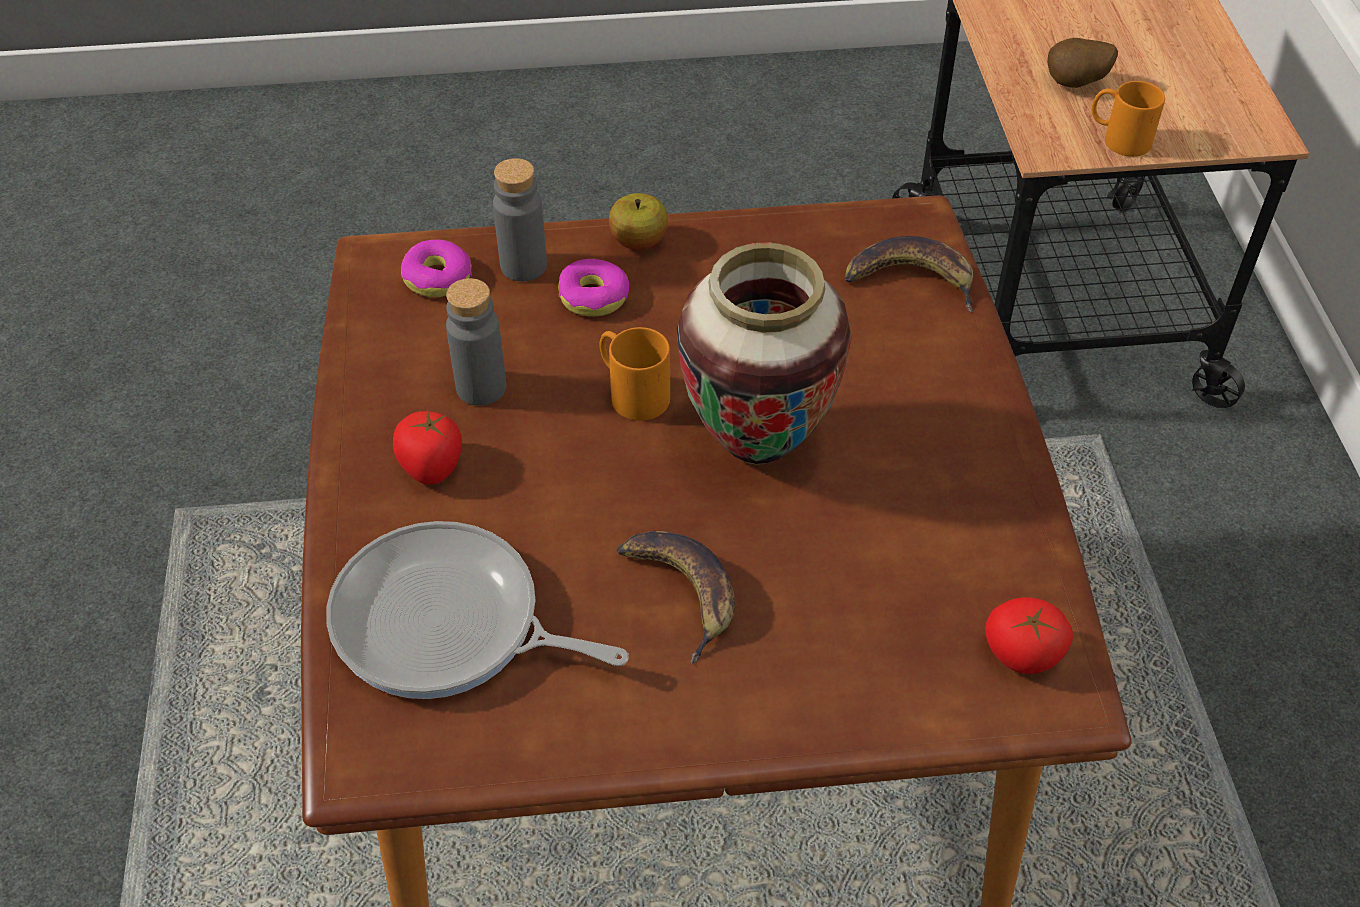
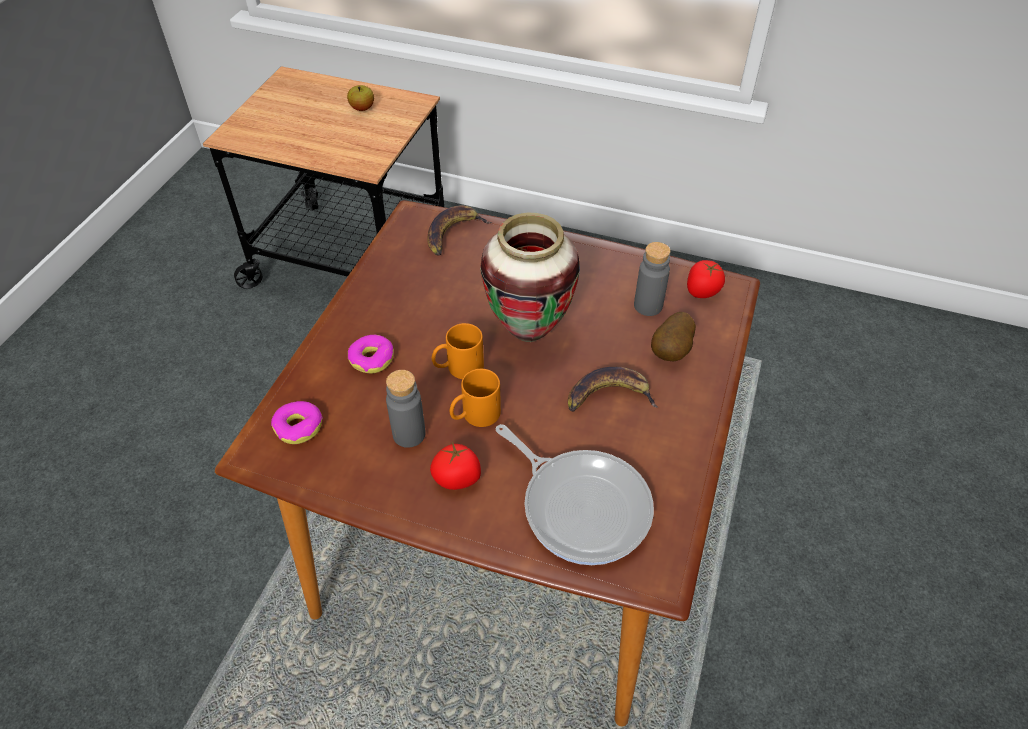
camera: 65 degrees left, 0 degrees up
frying pan [326,521,629,699] -> frying pan turned 90 degrees counterclockwise [495,424,654,565]
grey bottle [493,158,547,281] -> grey bottle moved to [634,242,670,316]
apple [609,193,668,250] -> apple moved to [347,85,374,111]
potato [1047,38,1118,88] -> potato moved to [651,312,696,361]
orange mug [1092,81,1165,157] -> orange mug moved to [450,369,501,427]

